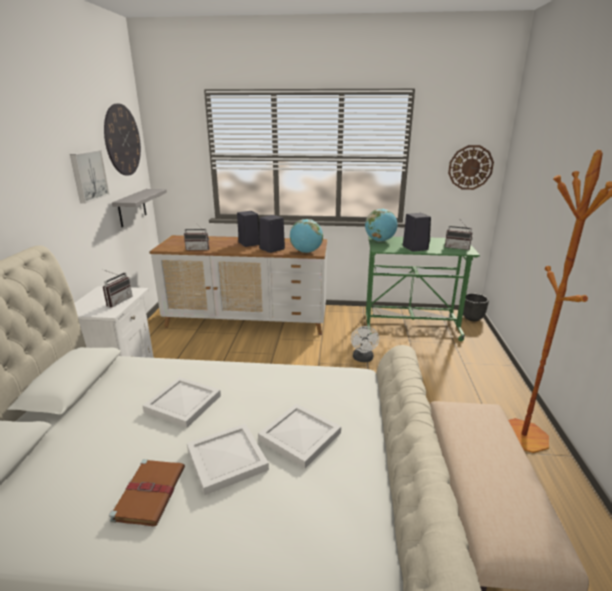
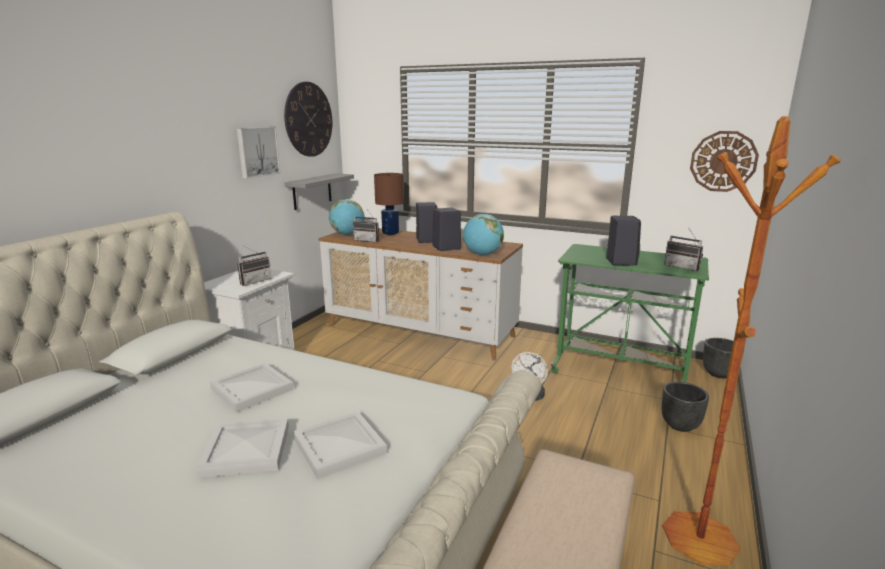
camera: 20 degrees right, 5 degrees down
brown book [109,459,185,526] -> none
globe [365,209,398,242] -> globe moved to [329,199,365,235]
none -> brown table lamp [374,173,404,235]
none -> black planter [662,382,709,432]

